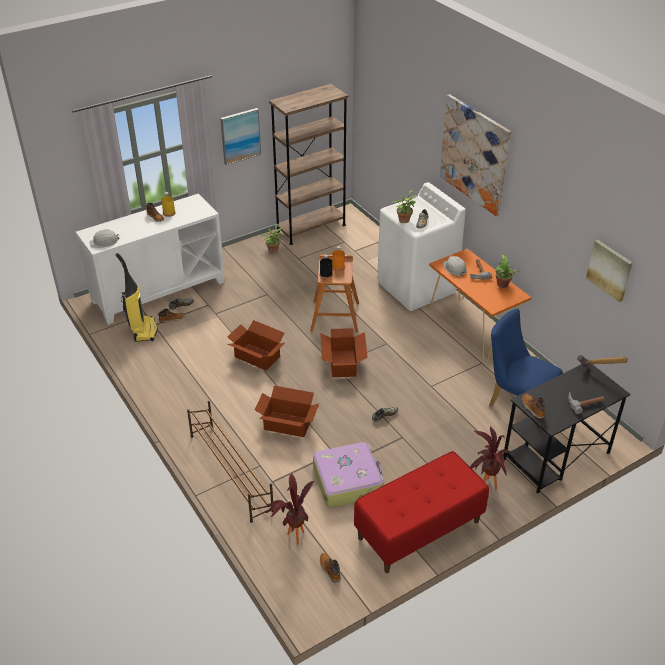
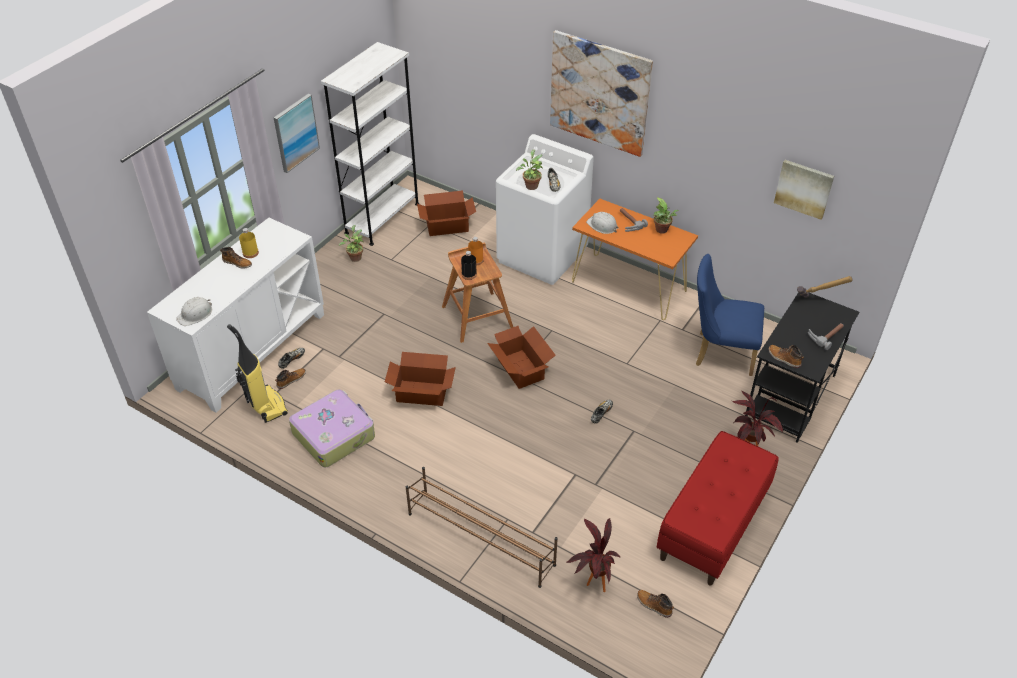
camera: 25 degrees left, 5 degrees up
cardboard box [255,386,319,437] -> cardboard box moved to [417,190,476,236]
brown bookcase [269,84,349,245] -> white bookcase [321,42,419,246]
suitcase [313,442,384,508] -> suitcase moved to [289,390,375,467]

